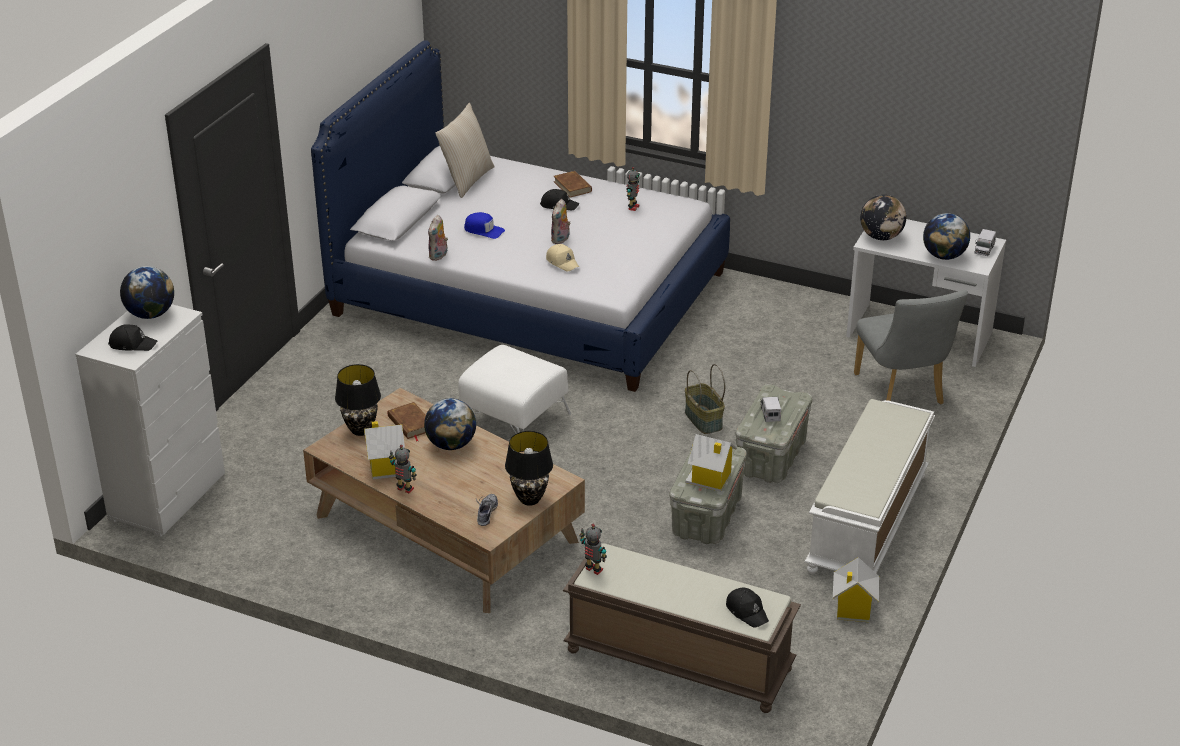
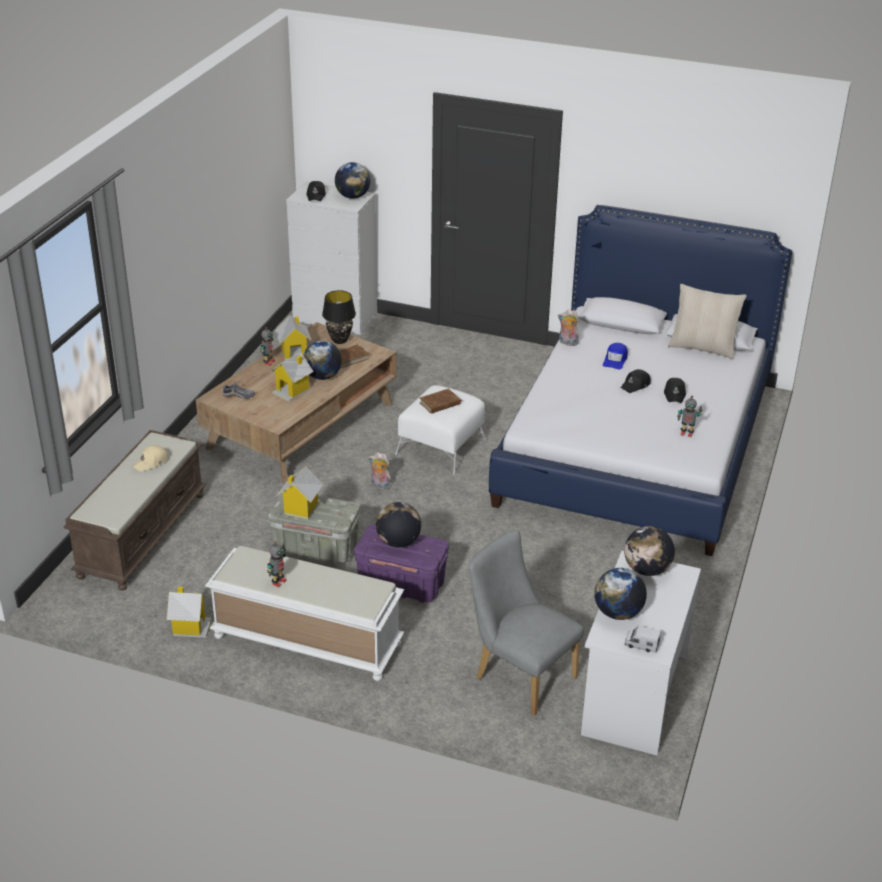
camera: 85 degrees right, 0 degrees up
black table lamp [505,431,553,506] -> none
beige cap [546,244,579,272] -> beige cap moved to [133,445,169,472]
plush toy [551,199,571,244] -> plush toy moved to [368,453,392,490]
brown book [554,171,592,198] -> brown book moved to [420,389,463,413]
toy robot [579,524,607,575] -> toy robot moved to [267,542,287,587]
basket [685,364,725,434] -> none
black cap [726,588,769,628] -> black cap moved to [620,369,651,393]
grey storage box [736,384,812,483] -> purple storage box [354,524,449,603]
toy truck [761,397,781,422] -> globe [376,502,421,547]
grey chair [854,290,968,404] -> grey chair turned 60 degrees clockwise [468,530,584,716]
none -> toy house [270,352,314,402]

